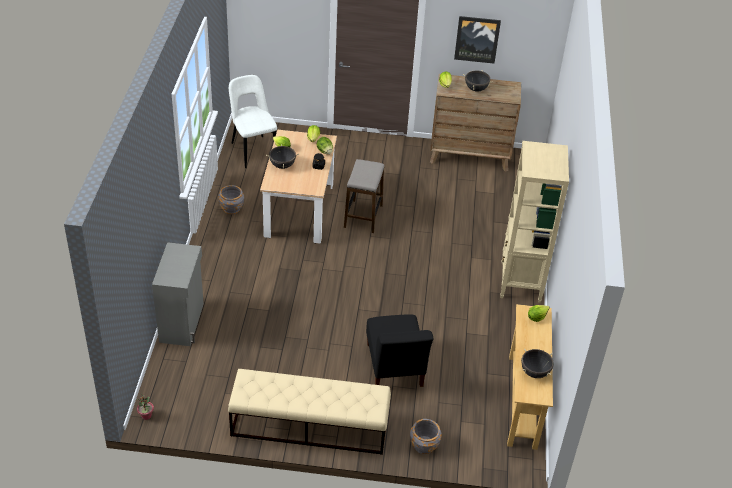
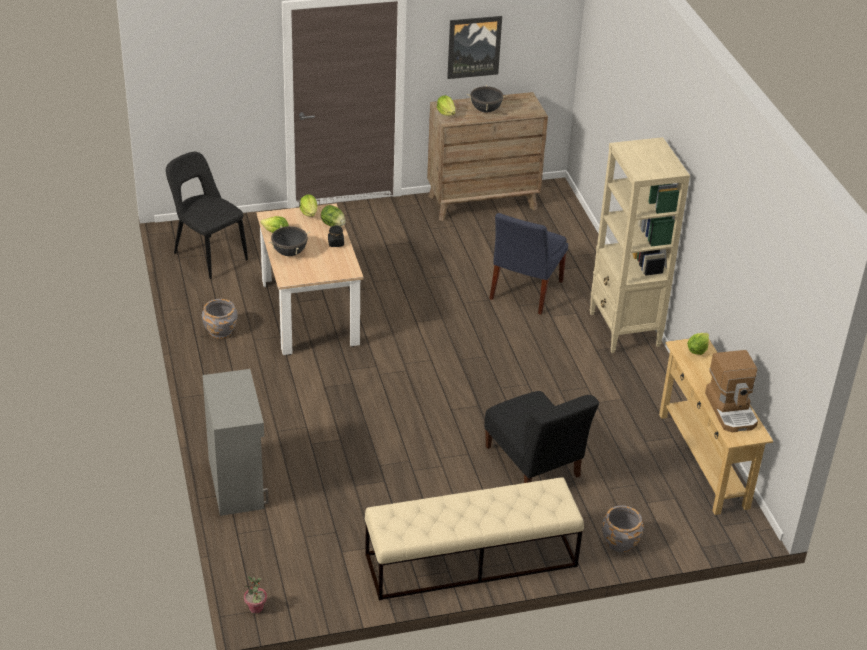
camera: 20 degrees left, 5 degrees down
white chair [229,75,277,168] -> black chair [166,152,248,279]
stool [344,159,384,233] -> none
black cooking pot [521,349,554,378] -> coffee machine [705,350,758,432]
none -> blue chair [489,213,568,315]

